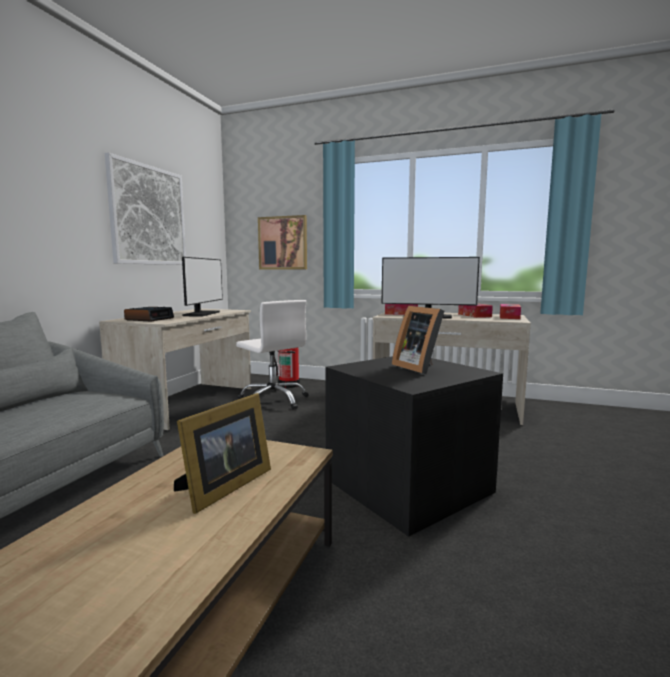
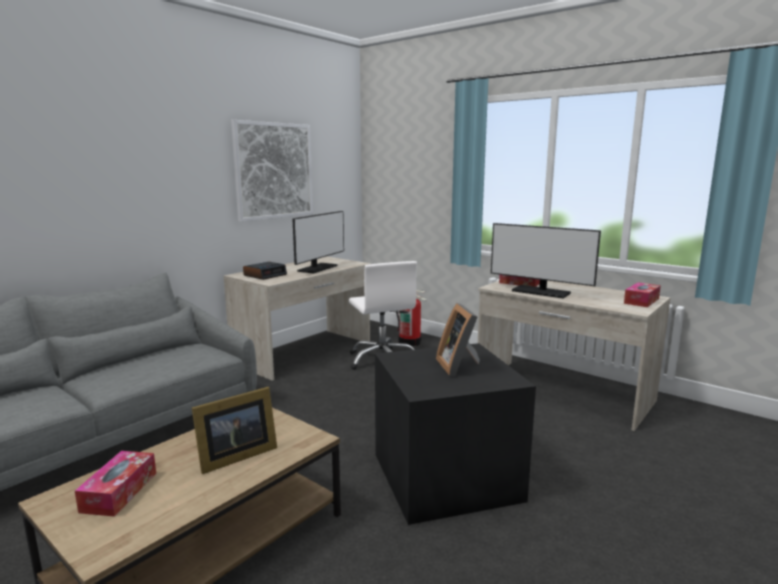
camera: 20 degrees right, 5 degrees up
picture [258,215,307,269] -> none
tissue box [458,303,493,318] -> tissue box moved to [75,451,156,517]

